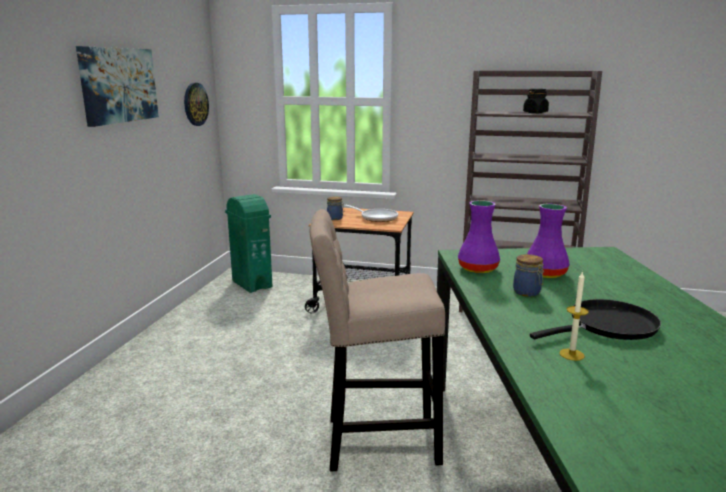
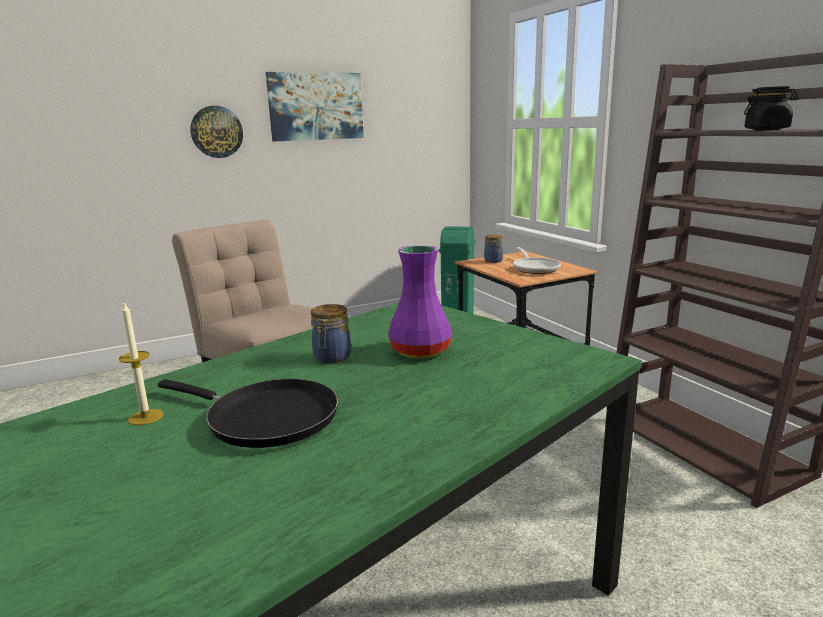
camera: 50 degrees right, 0 degrees up
wall clock [184,83,209,126] -> wall clock moved to [190,106,243,158]
purple vase [458,200,500,273] -> none

